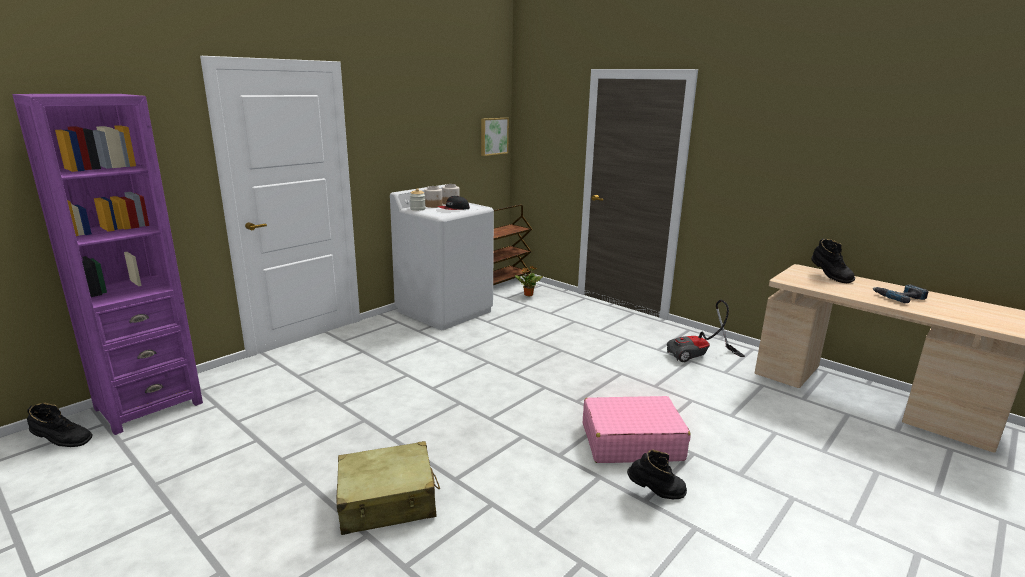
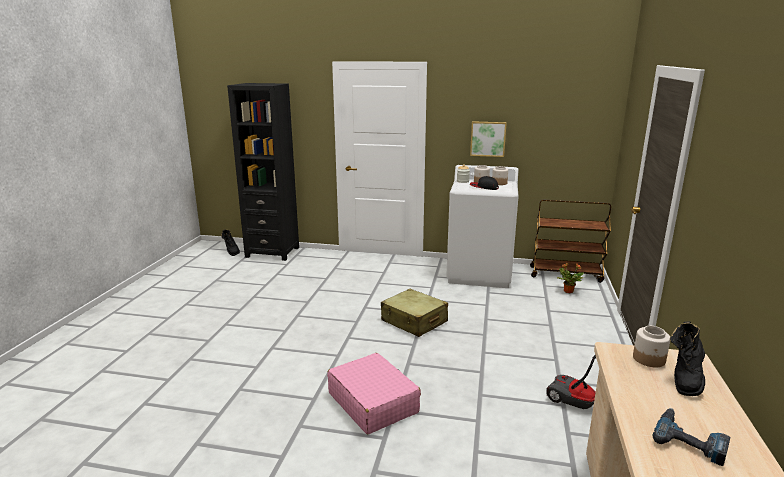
camera: 60 degrees right, 0 degrees up
purple bookcase [12,94,203,435] -> black bookcase [227,83,299,261]
beige suitcase [336,441,440,535] -> beige suitcase moved to [381,289,448,337]
picture [481,118,509,156] -> picture moved to [470,121,507,157]
black boot [627,450,687,499] -> none
none -> jar [633,326,670,367]

